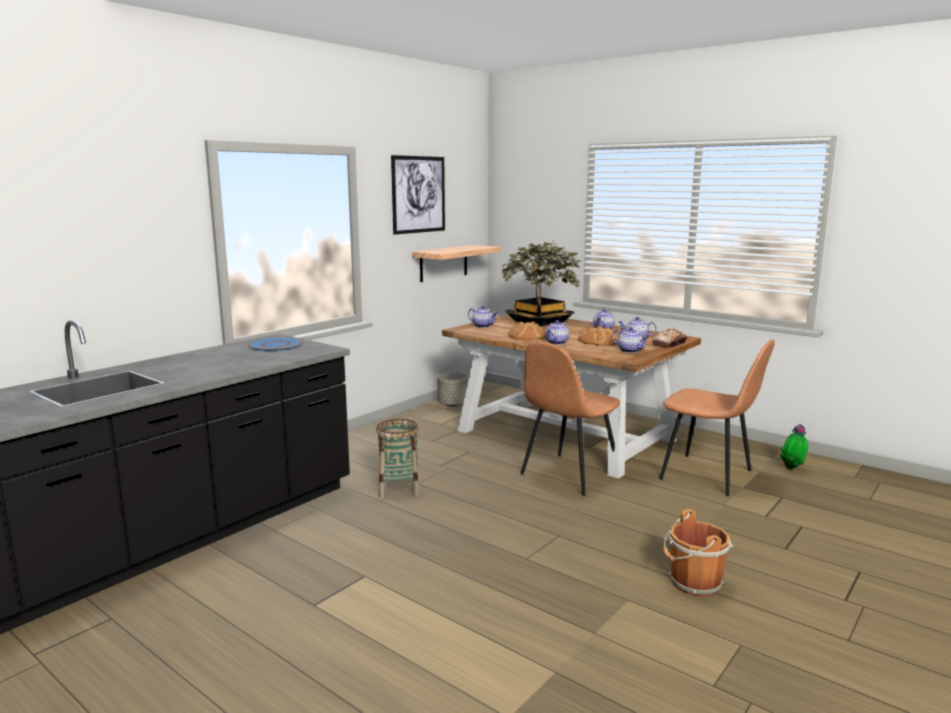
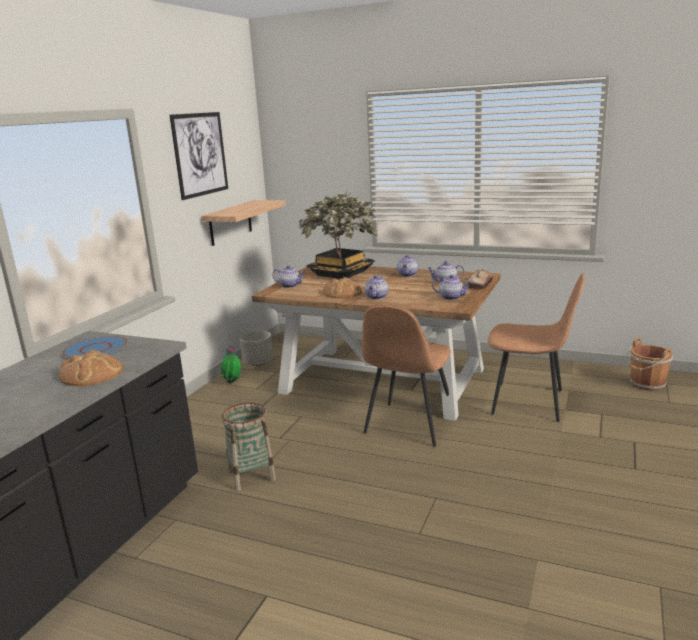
camera: 15 degrees left, 5 degrees up
bread [578,326,619,346] -> bread moved to [58,349,123,386]
brown bucket [663,509,733,596] -> brown bucket moved to [626,338,673,391]
potted plant [780,424,808,469] -> potted plant moved to [220,346,241,384]

